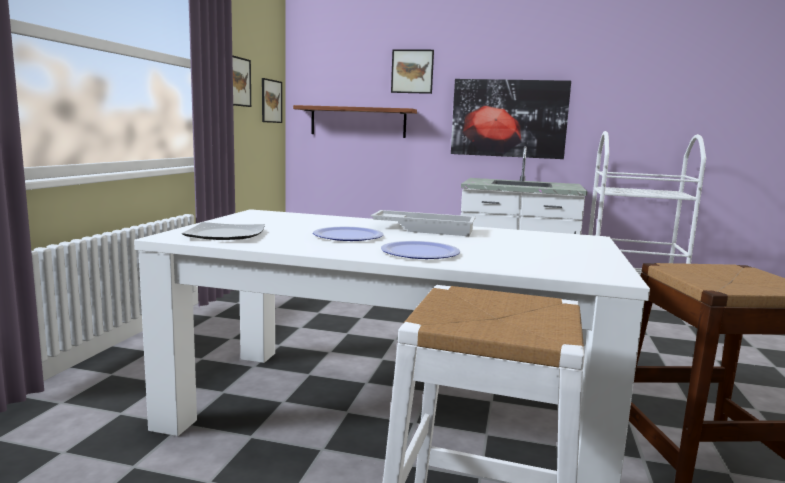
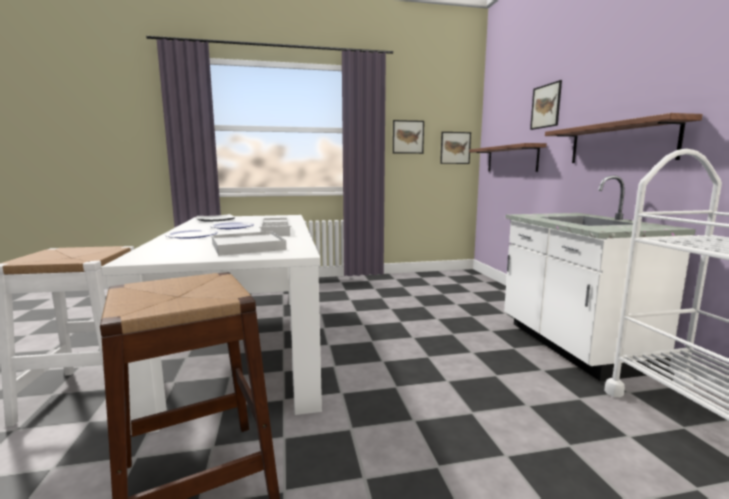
camera: 65 degrees right, 0 degrees up
picture [451,79,571,159] -> shelf [545,113,703,163]
none -> white tray [212,231,287,256]

